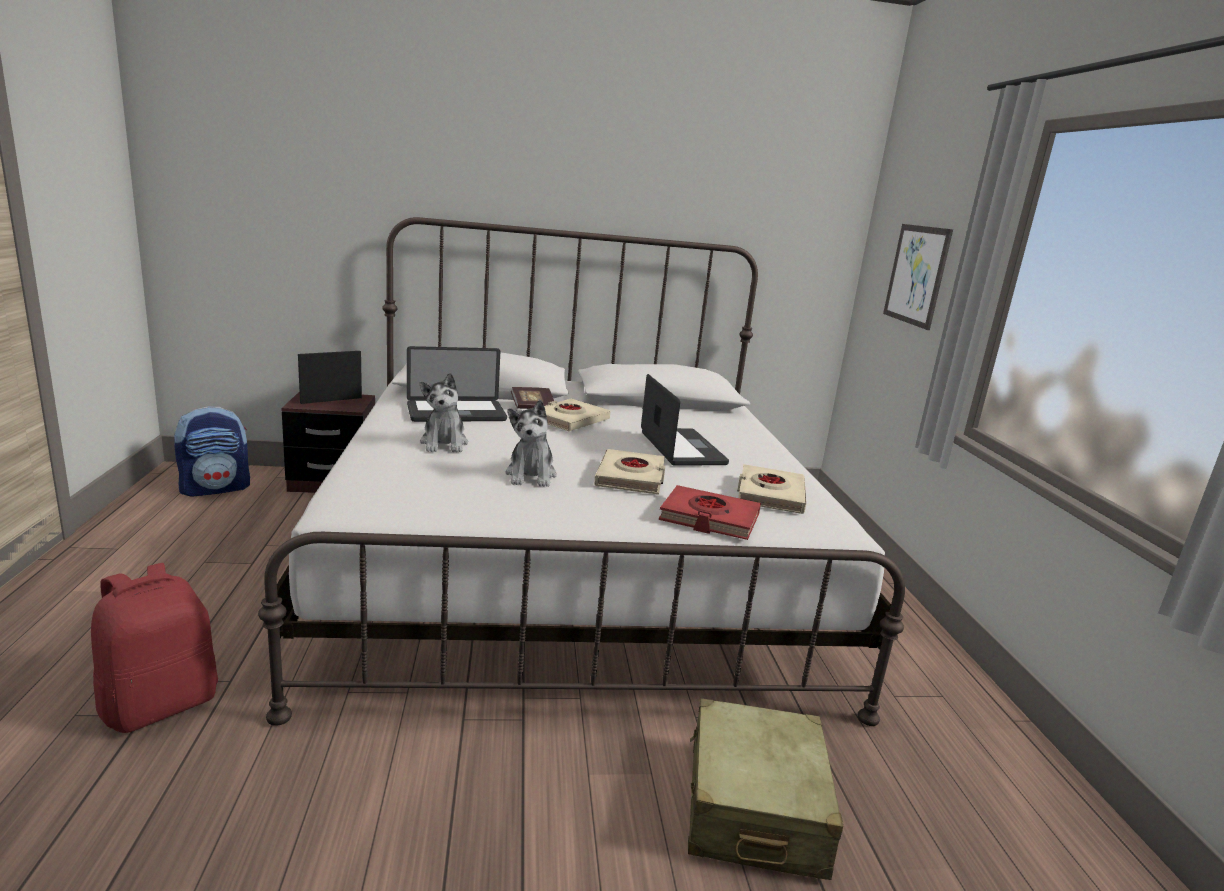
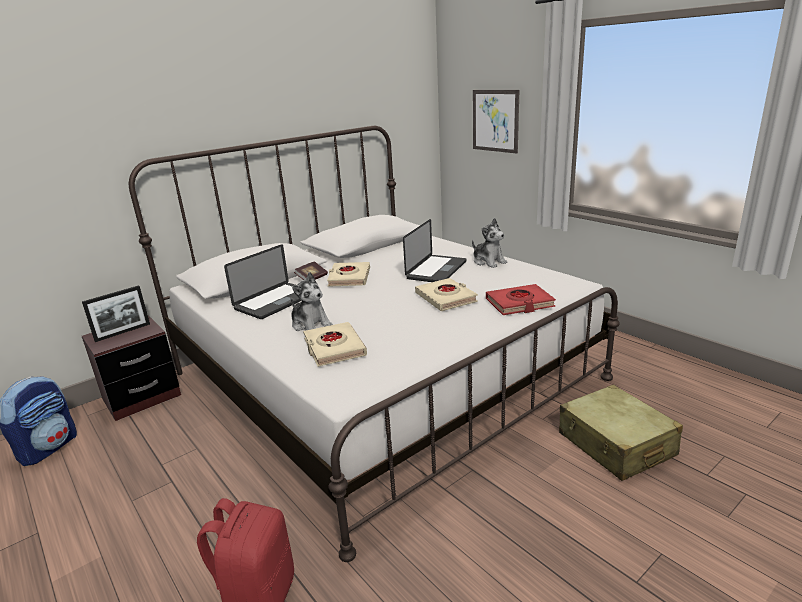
camera: 30 degrees left, 5 degrees up
picture frame [298,351,362,404] -> picture frame turned 150 degrees counterclockwise [82,285,150,342]
plush toy [505,400,557,487] -> plush toy moved to [472,218,507,268]
laptop [641,374,729,466] -> laptop turned 75 degrees clockwise [403,219,467,282]
beige book [737,464,806,514] -> beige book moved to [303,322,367,367]

